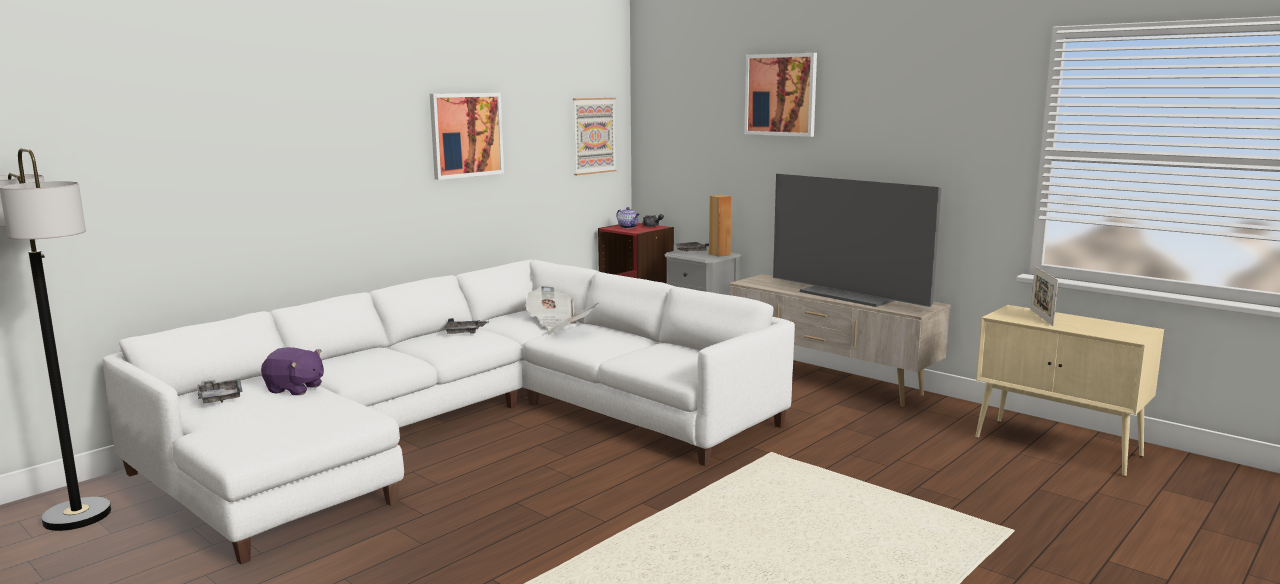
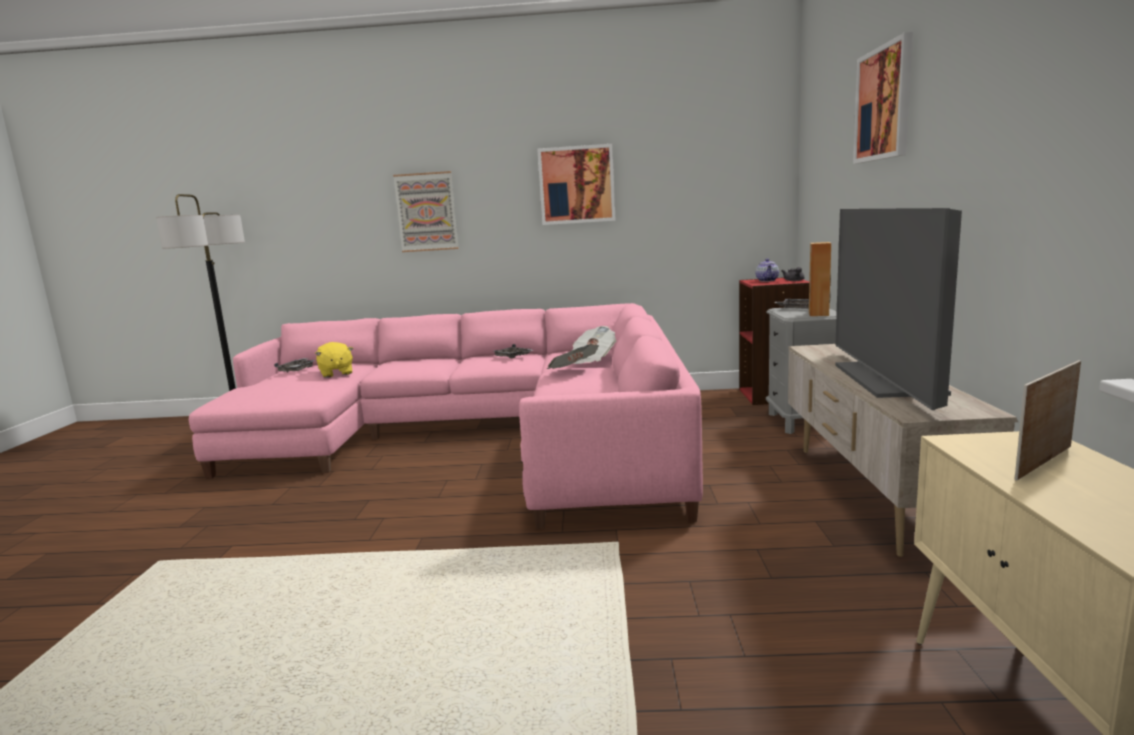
camera: 50 degrees right, 0 degrees up
white sofa [102,260,795,565] -> pink sofa [189,303,703,529]
purple plush toy [261,347,324,395] -> yellow plush toy [315,342,353,378]
picture [573,98,617,175] -> picture moved to [393,171,459,252]

